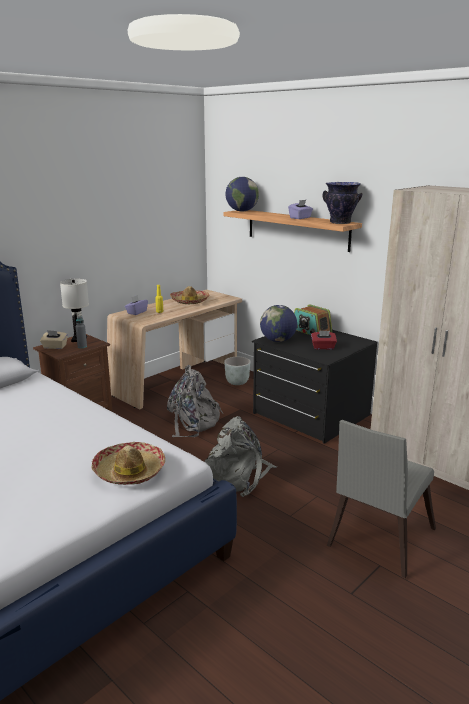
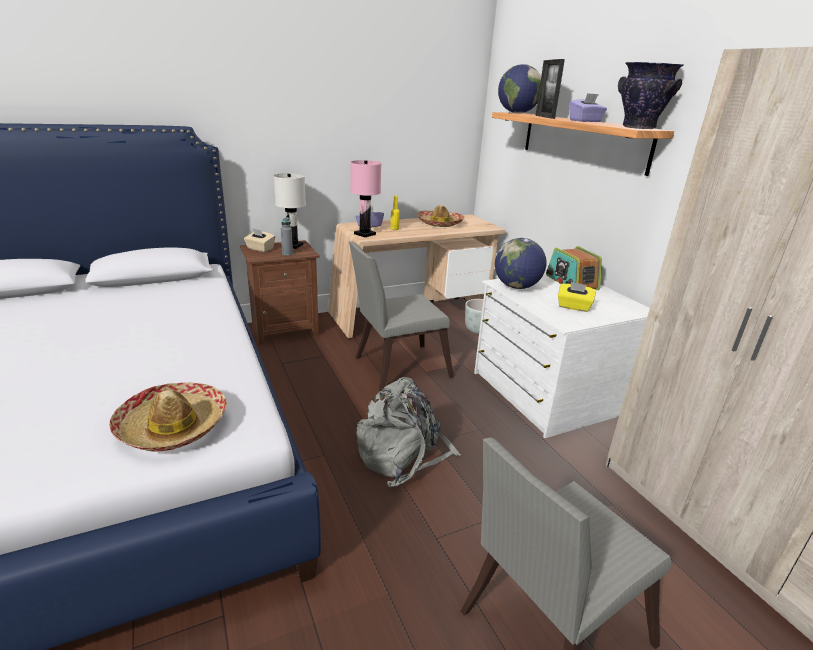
camera: 20 degrees right, 5 degrees up
grey backpack [167,365,223,437] -> grey chair [349,241,454,391]
black dresser [252,330,378,444] -> white dresser [474,273,650,438]
red tissue box [311,330,337,349] -> yellow tissue box [558,282,596,312]
none -> pink table lamp [350,160,381,237]
none -> picture frame [536,59,565,119]

